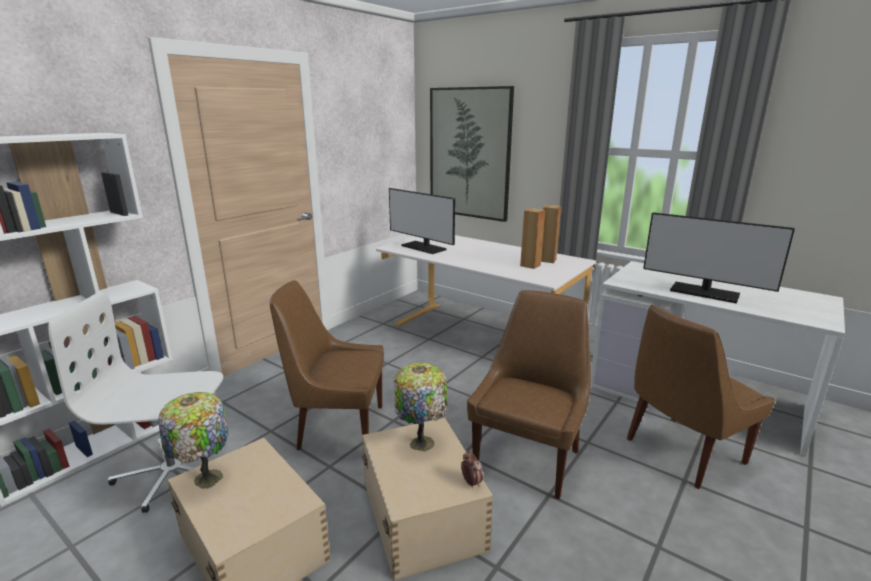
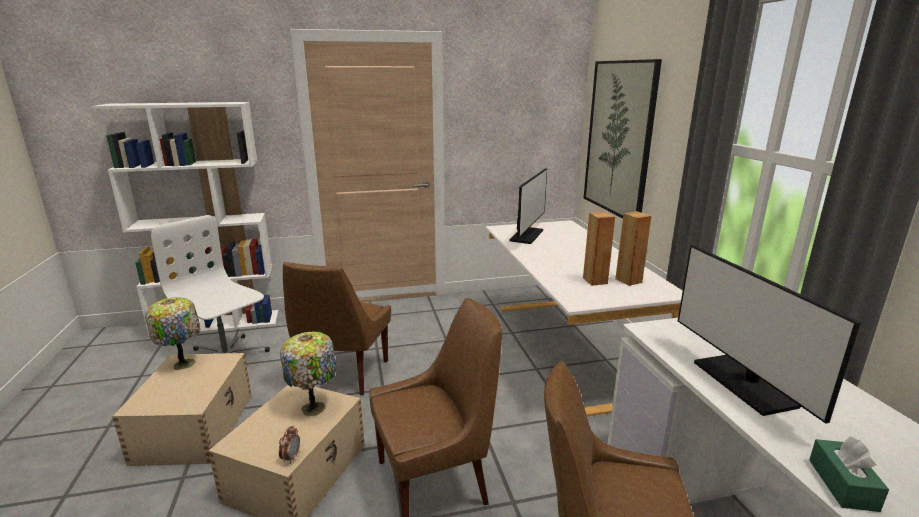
camera: 40 degrees right, 0 degrees up
brown chair [270,280,384,450] -> brown chair turned 120 degrees counterclockwise [283,262,391,395]
monitor [389,188,455,254] -> monitor turned 150 degrees counterclockwise [509,168,547,244]
none -> green tissue box [809,436,889,512]

